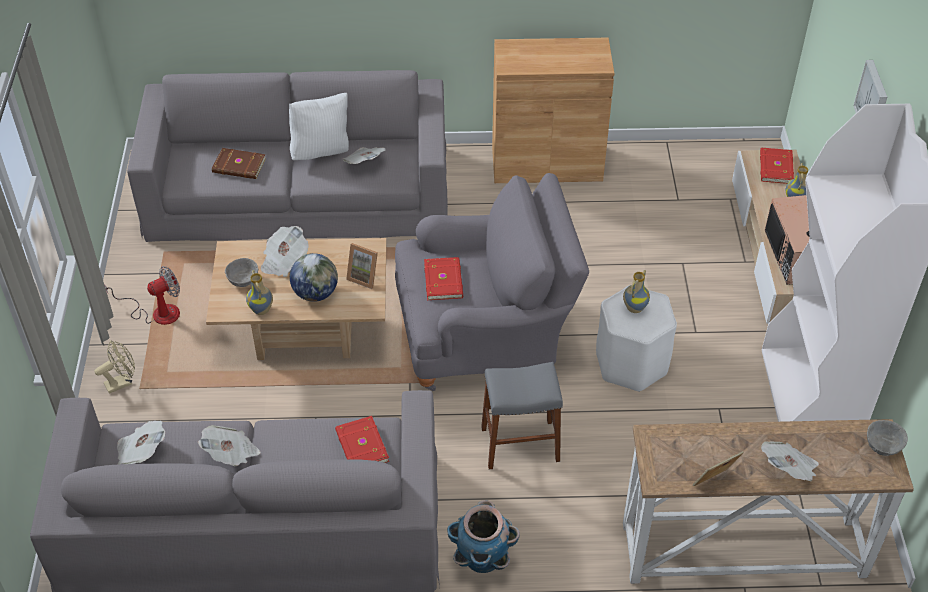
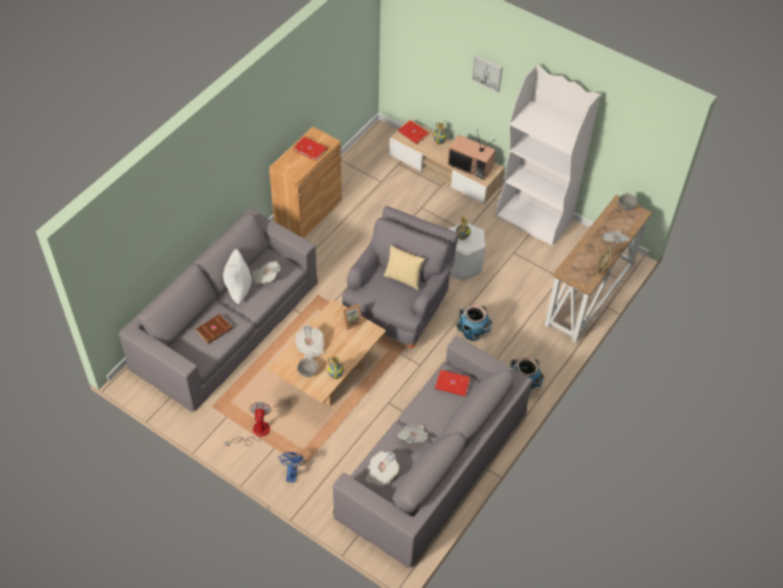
camera: 55 degrees left, 5 degrees up
beige fan [95,340,135,394] -> blue fan [278,452,305,483]
globe [290,253,338,302] -> none
red book [424,257,463,300] -> red book moved to [293,137,327,161]
grey stool [481,362,563,469] -> planter [456,305,493,341]
none -> pillow [383,245,425,290]

